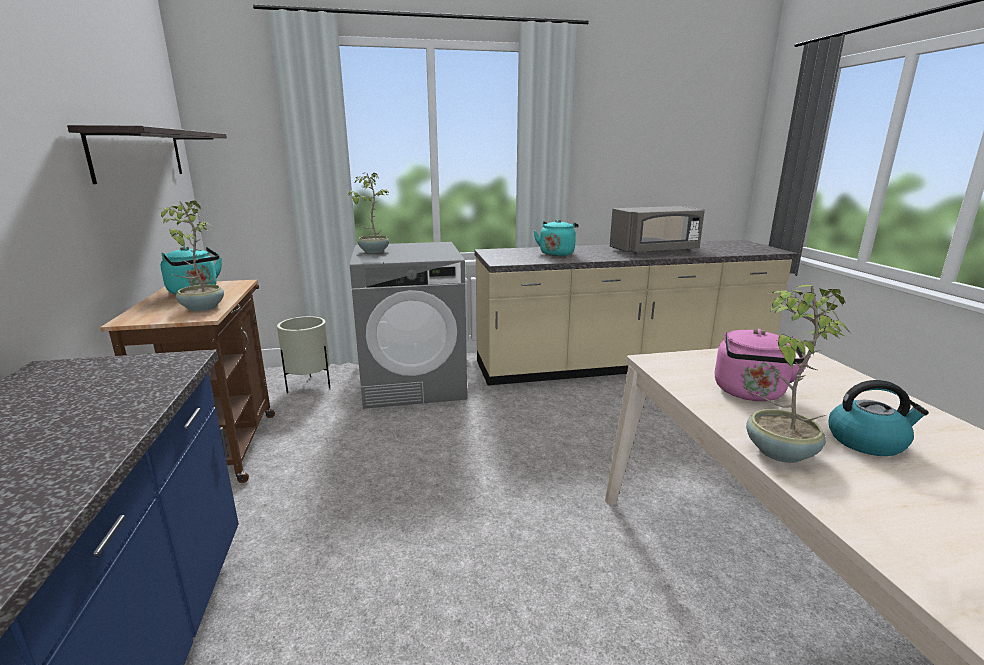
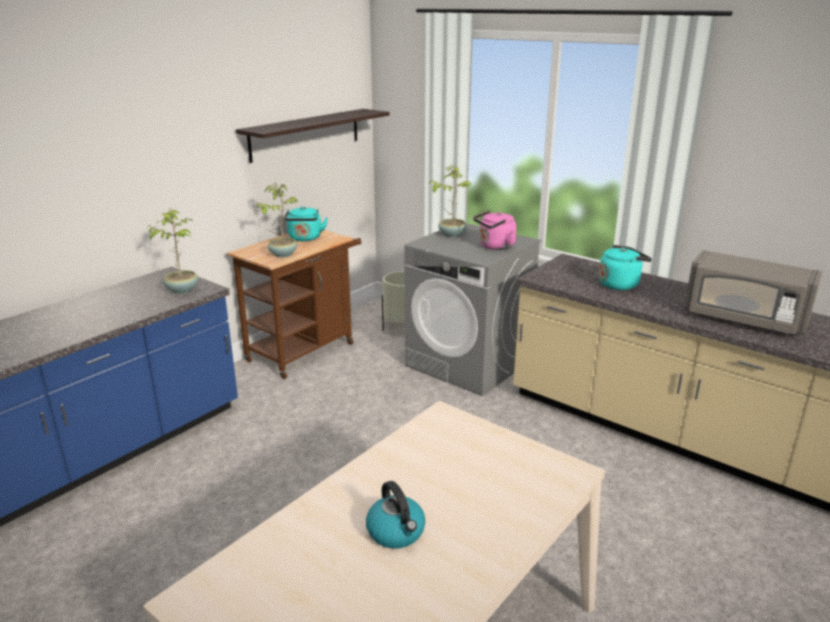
camera: 50 degrees right, 5 degrees up
pink kettle [715,329,811,401] -> pink kettle moved to [473,210,516,250]
potted plant [746,285,849,463] -> potted plant moved to [147,208,199,294]

